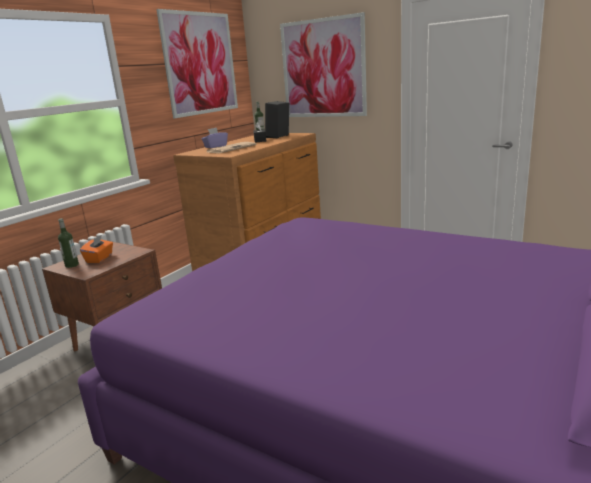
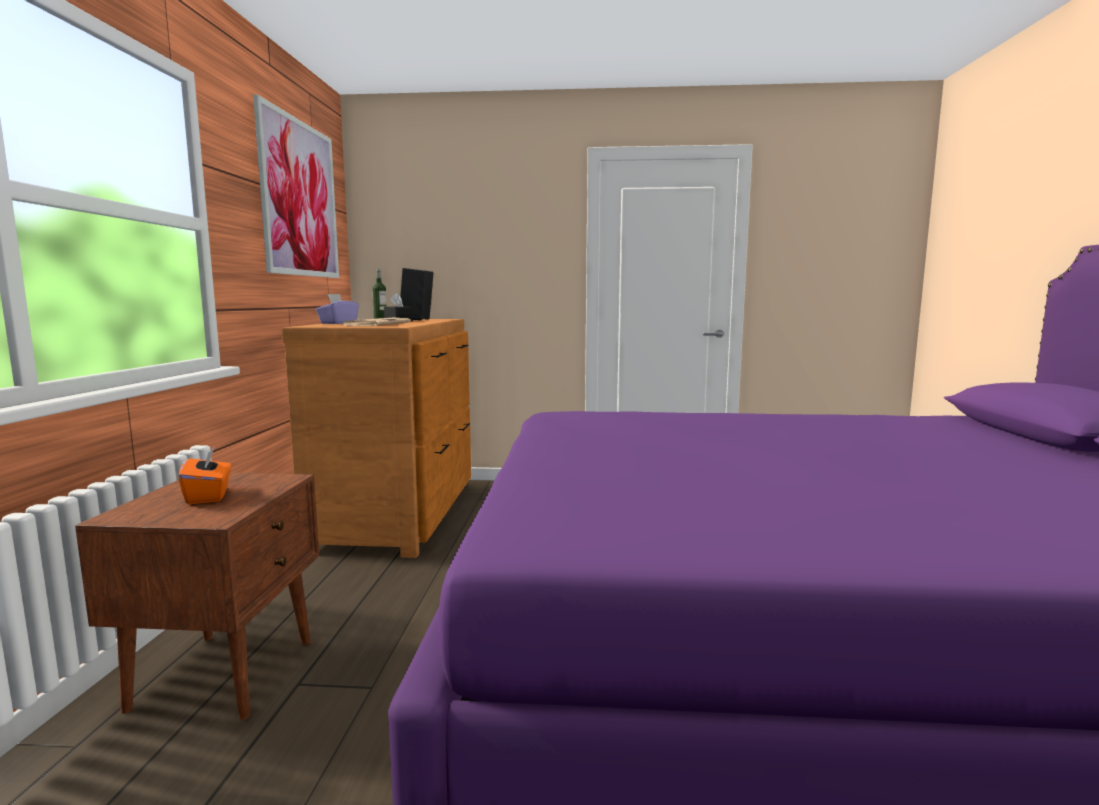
camera: 30 degrees left, 10 degrees down
bottle [58,218,79,268] -> none
picture [280,12,367,117] -> none

